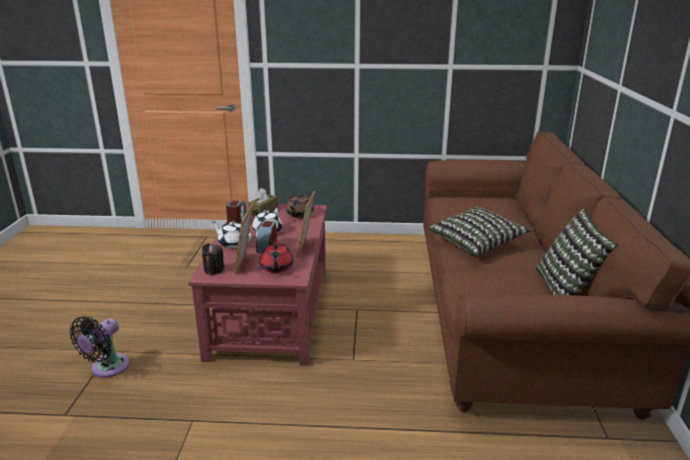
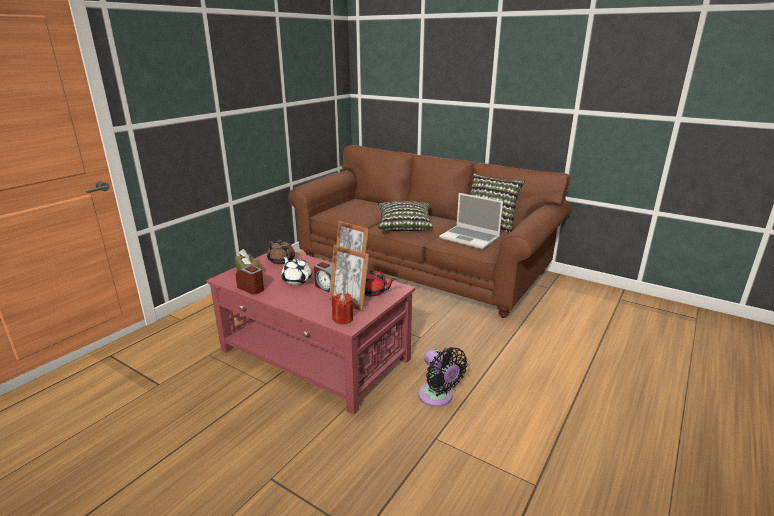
camera: 60 degrees left, 0 degrees up
black fan [69,316,130,378] -> black fan moved to [418,347,468,407]
black candle [202,244,224,275] -> red candle [332,293,354,324]
white teapot [212,221,252,249] -> none
none -> laptop [439,193,503,249]

